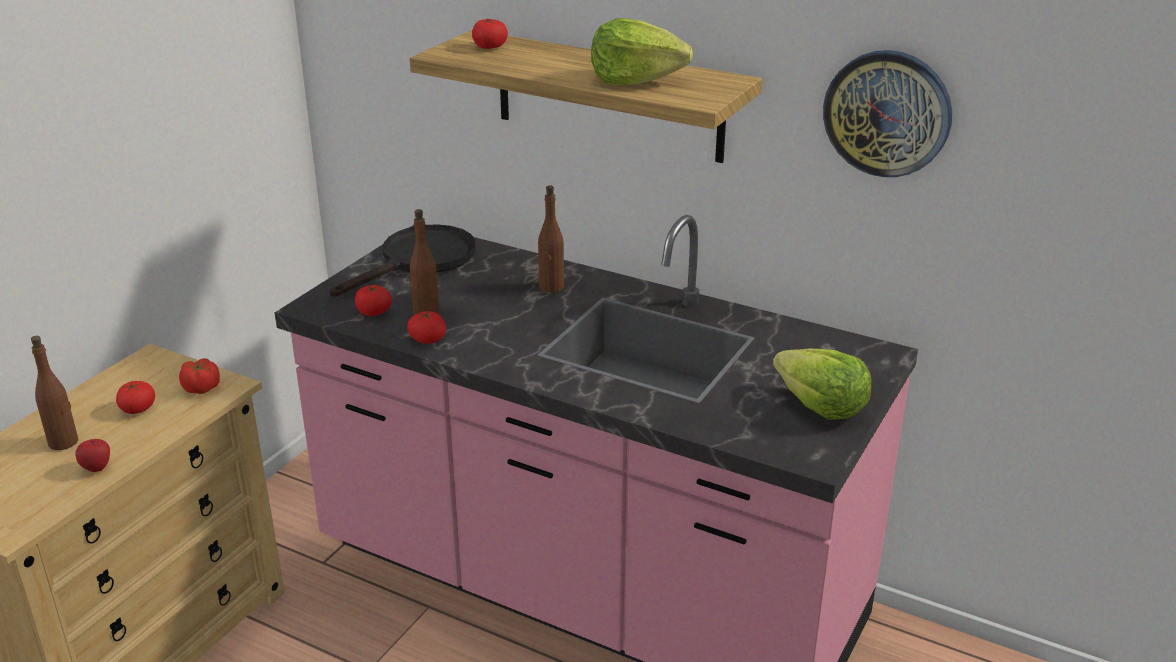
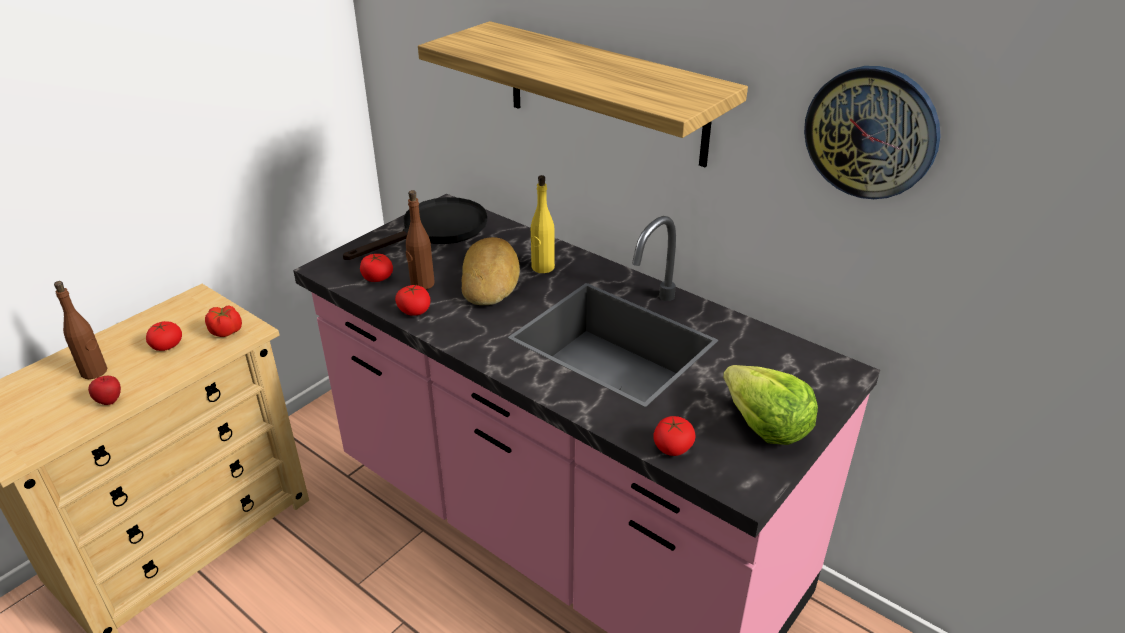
camera: 10 degrees right, 5 degrees up
tomato [472,19,508,49] -> tomato moved to [654,416,696,456]
brown bottle [538,186,564,292] -> yellow bottle [531,175,555,273]
lettuce [591,18,693,85] -> none
none -> bread [462,237,520,305]

